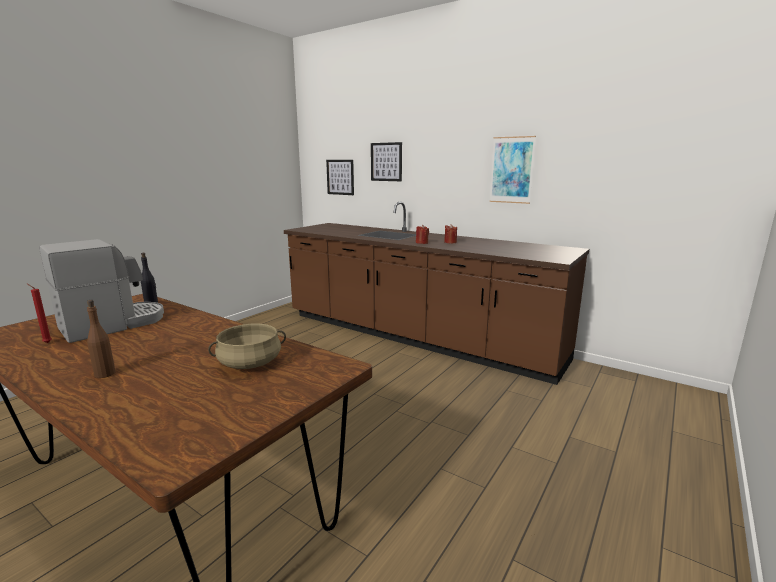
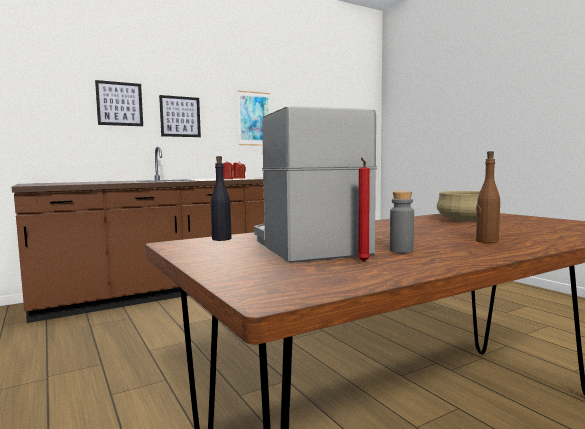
camera: 65 degrees left, 10 degrees down
picture [326,160,354,195] -> picture moved to [159,95,201,137]
none -> grey bottle [390,191,414,253]

